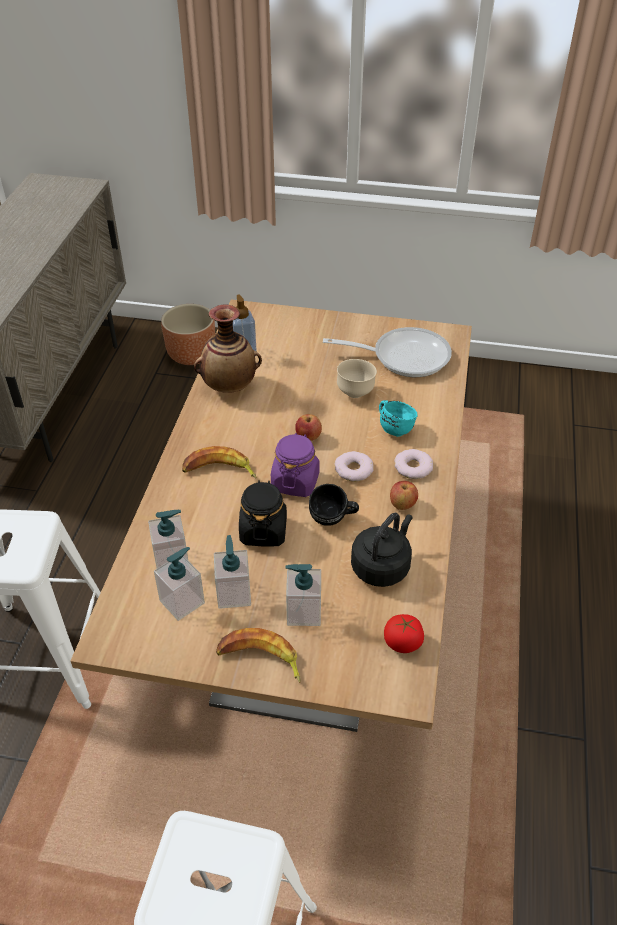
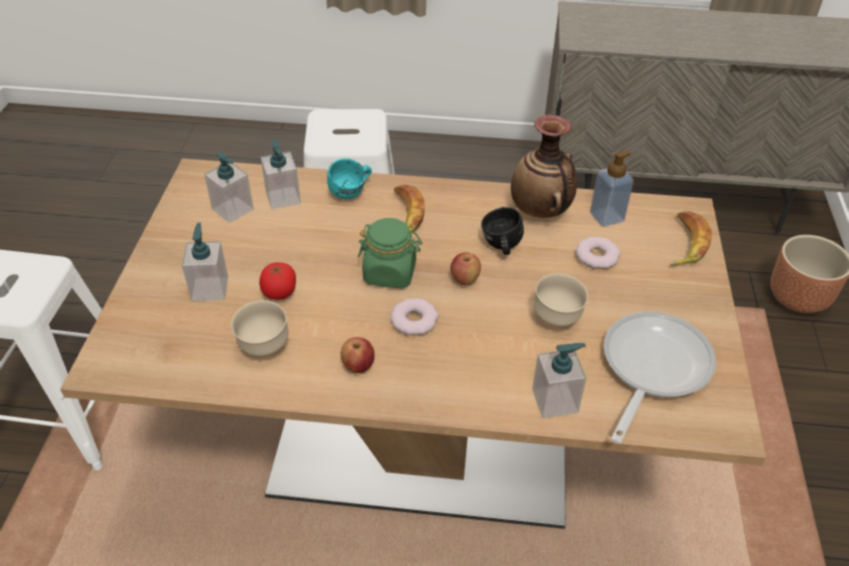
camera: 85 degrees right, 0 degrees up
soap dispenser [214,535,251,609] -> soap dispenser moved to [532,343,586,418]
banana [216,628,301,683] -> banana moved to [670,211,712,266]
black jar [239,480,287,547] -> none
purple jar [271,433,320,497] -> green jar [358,218,422,288]
black mug [309,484,359,526] -> black mug moved to [481,207,524,255]
frying pan [323,327,452,377] -> frying pan turned 150 degrees counterclockwise [604,312,716,444]
black kettle [351,513,413,587] -> beige bowl [231,300,289,356]
turquoise mug [379,400,417,437] -> turquoise mug moved to [327,158,372,199]
tomato [384,614,424,653] -> tomato moved to [259,262,296,300]
donut [394,449,433,479] -> donut moved to [576,237,621,269]

